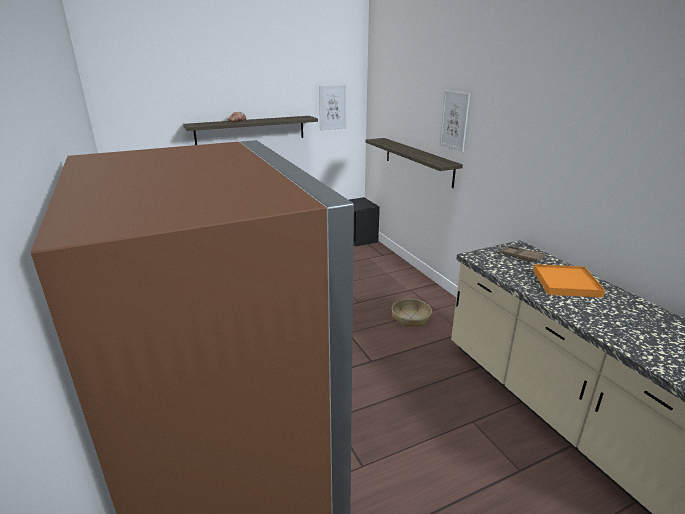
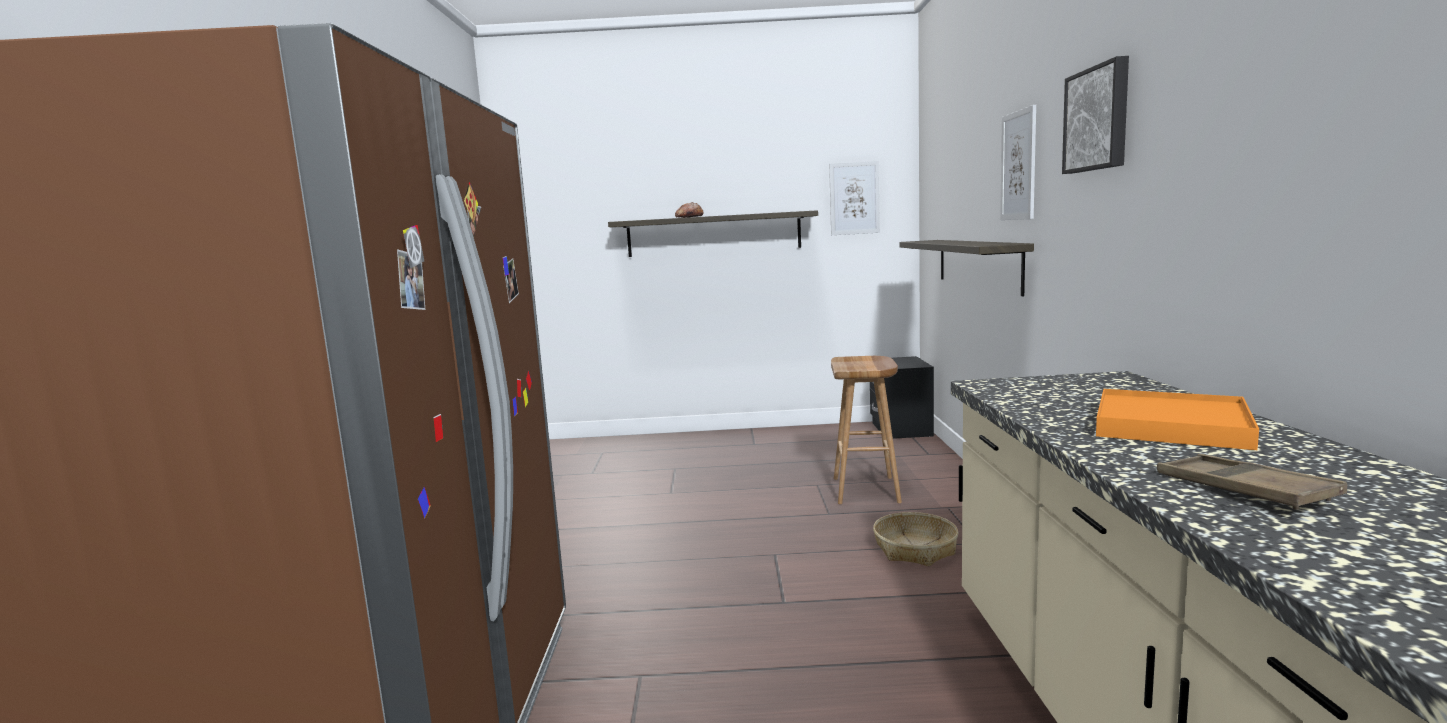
camera: 25 degrees right, 15 degrees down
brown tray [500,246,545,263] -> brown tray moved to [1157,454,1347,510]
none -> brown stool [831,356,902,504]
none -> picture [1062,56,1129,174]

